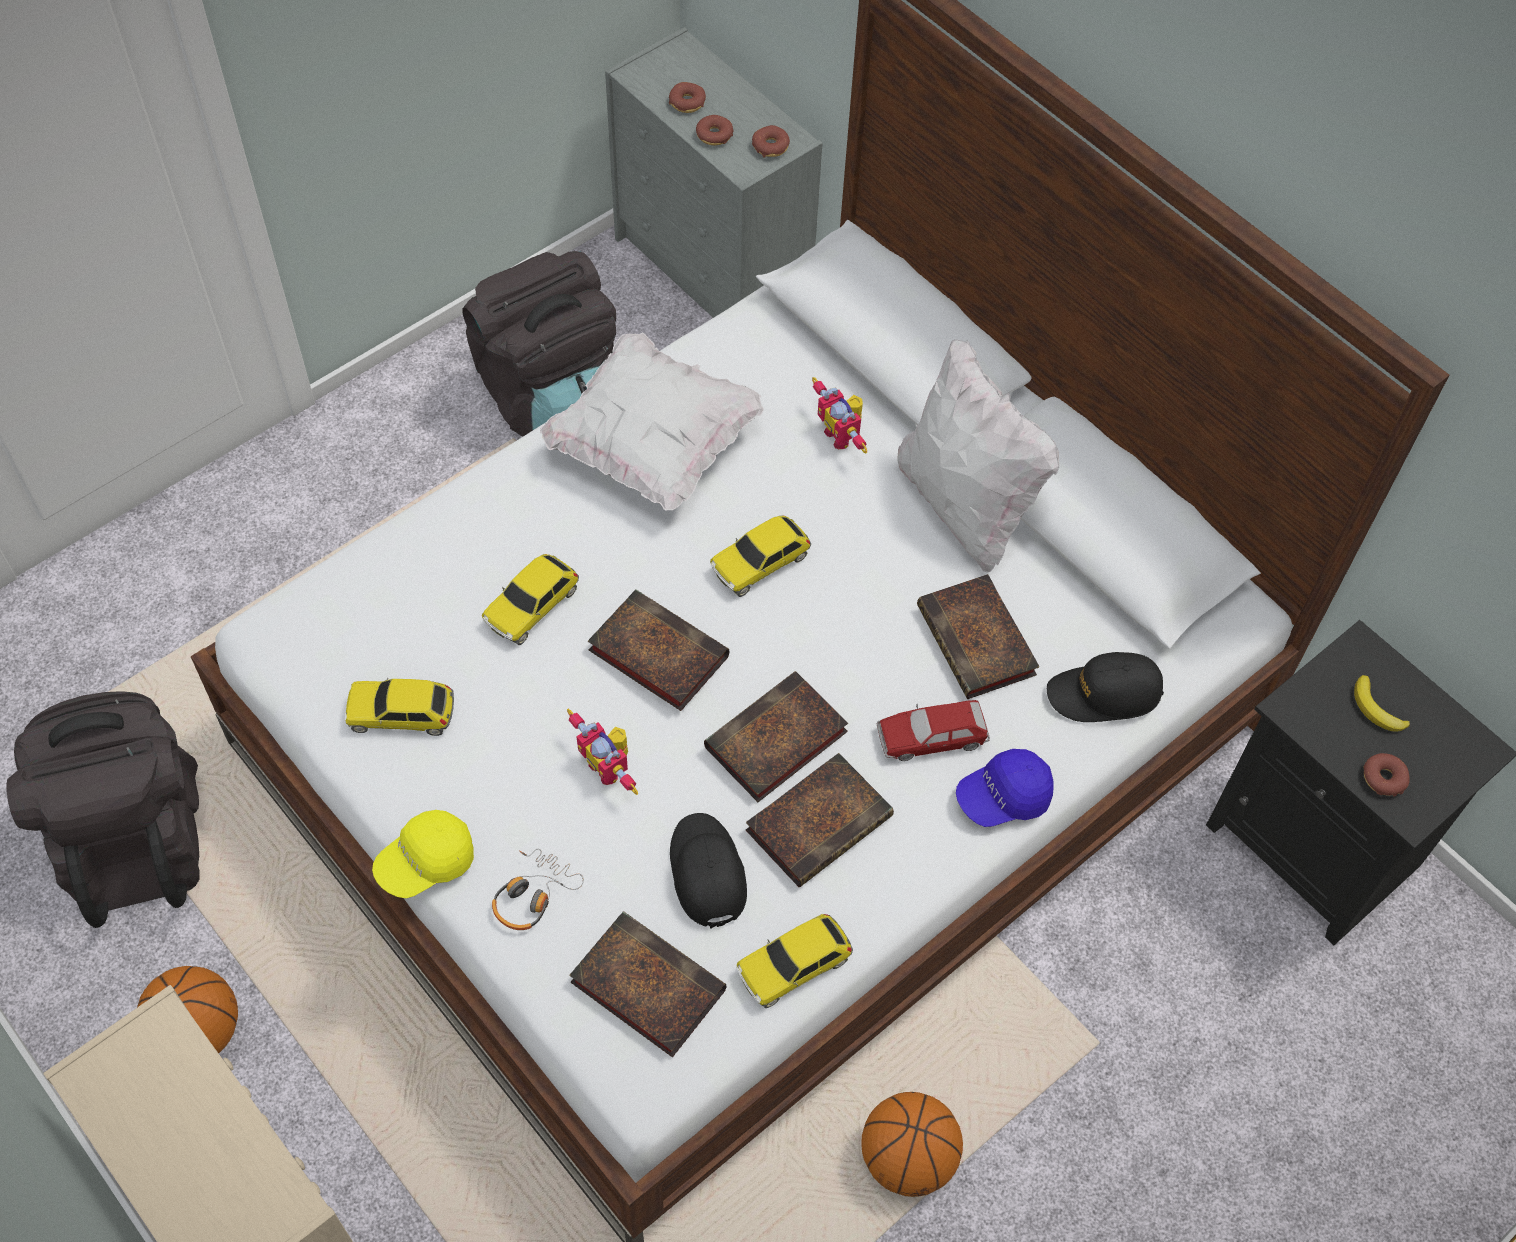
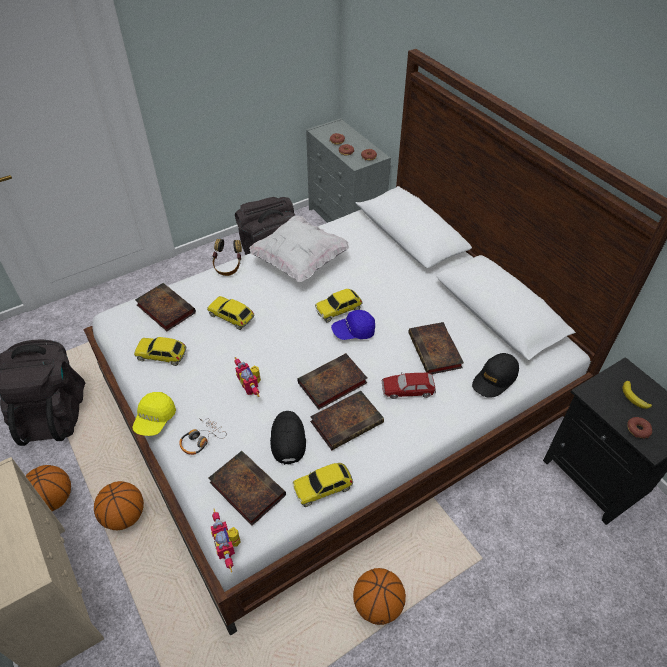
camera: 10 degrees right, 10 degrees down
yellow cap [372,810,474,898] -> yellow cap turned 45 degrees counterclockwise [132,392,176,436]
toy car [482,554,579,645] -> toy car turned 75 degrees clockwise [207,296,255,330]
book [588,589,729,711] -> book moved to [135,283,196,331]
toy robot [812,377,867,453] -> toy robot moved to [211,509,241,573]
white pillow [897,340,1059,573] -> none
blue cap [956,749,1053,827] -> blue cap moved to [331,310,375,340]
black cap [1047,652,1164,722] -> black cap turned 45 degrees counterclockwise [472,353,519,398]
none -> basketball [94,481,144,530]
none -> headphones [212,239,242,276]

